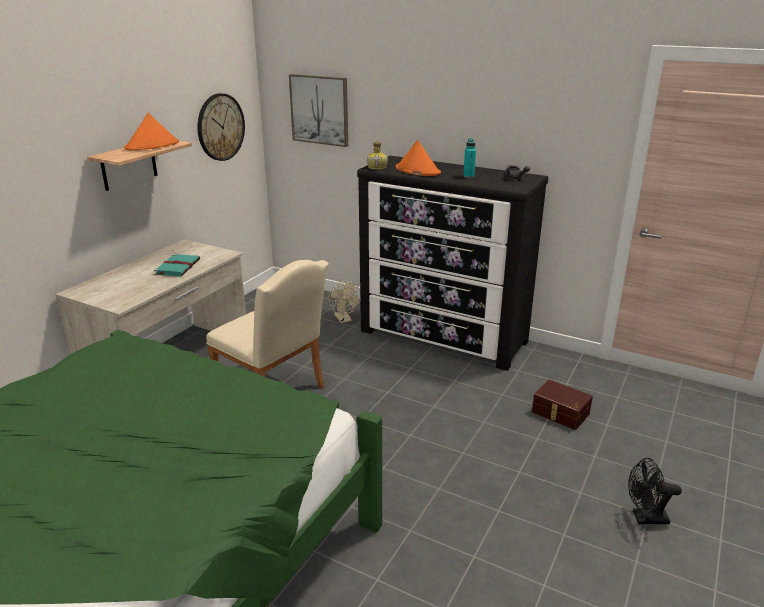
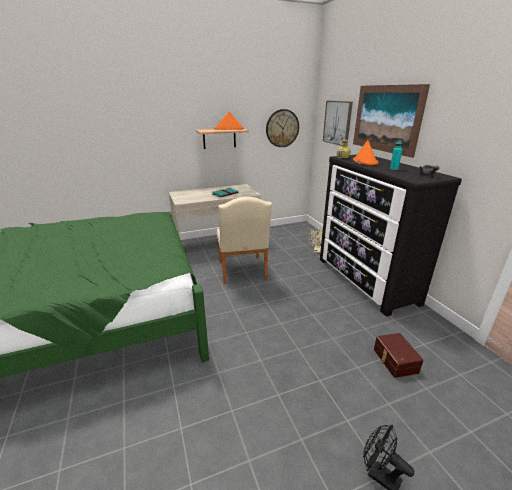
camera: 40 degrees right, 0 degrees up
none -> picture [353,84,430,158]

